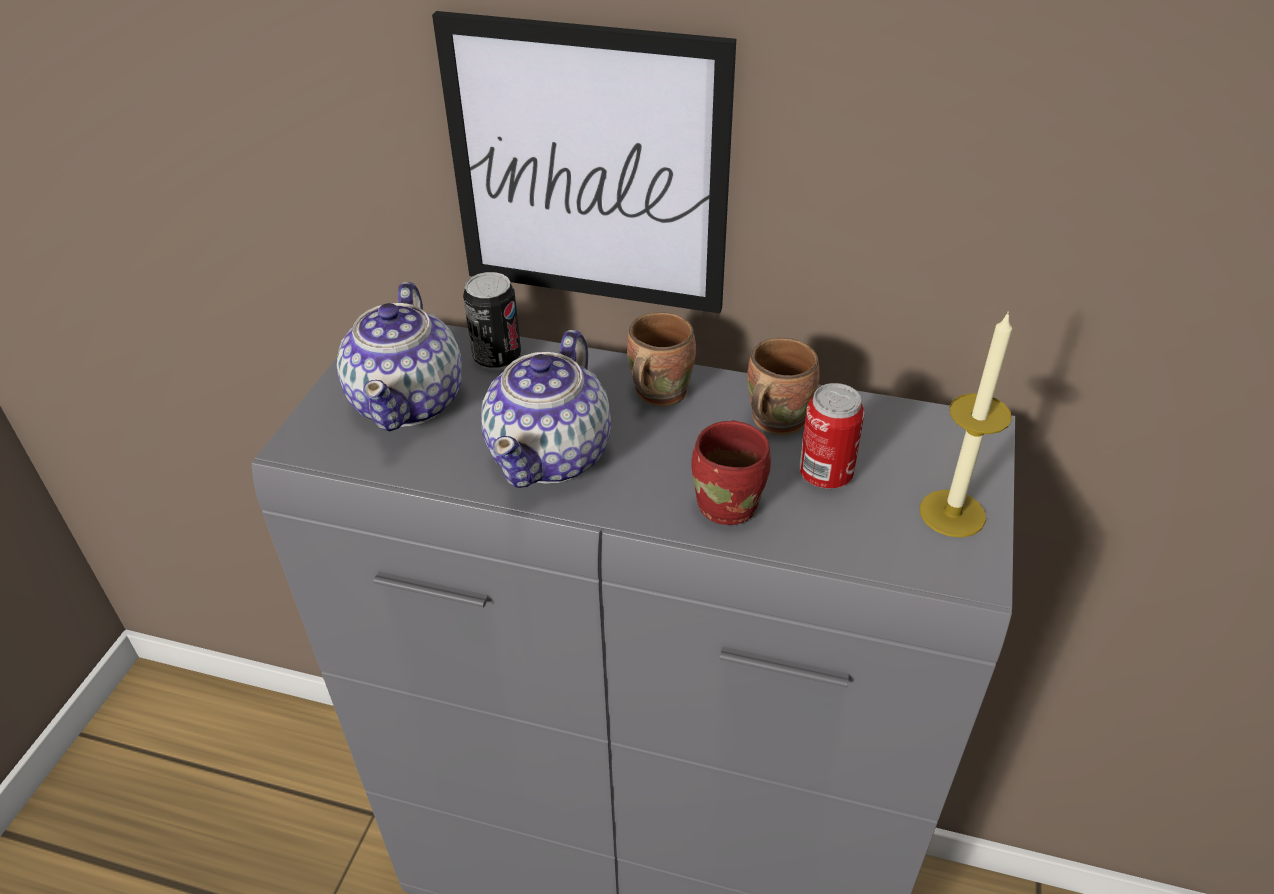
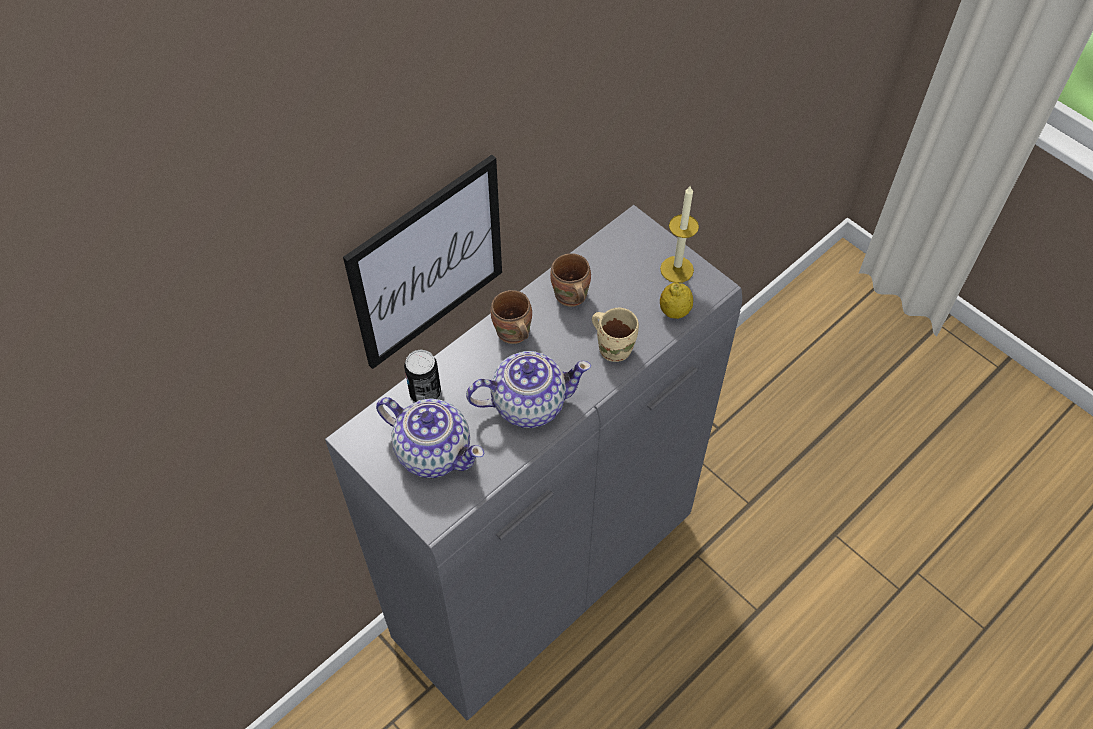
camera: 60 degrees left, 15 degrees up
teapot [482,330,611,488] -> teapot turned 60 degrees counterclockwise [466,351,591,428]
red mug [691,420,771,525] -> beige mug [592,307,639,362]
can [799,383,865,489] -> none
none -> lemon [660,283,693,319]

